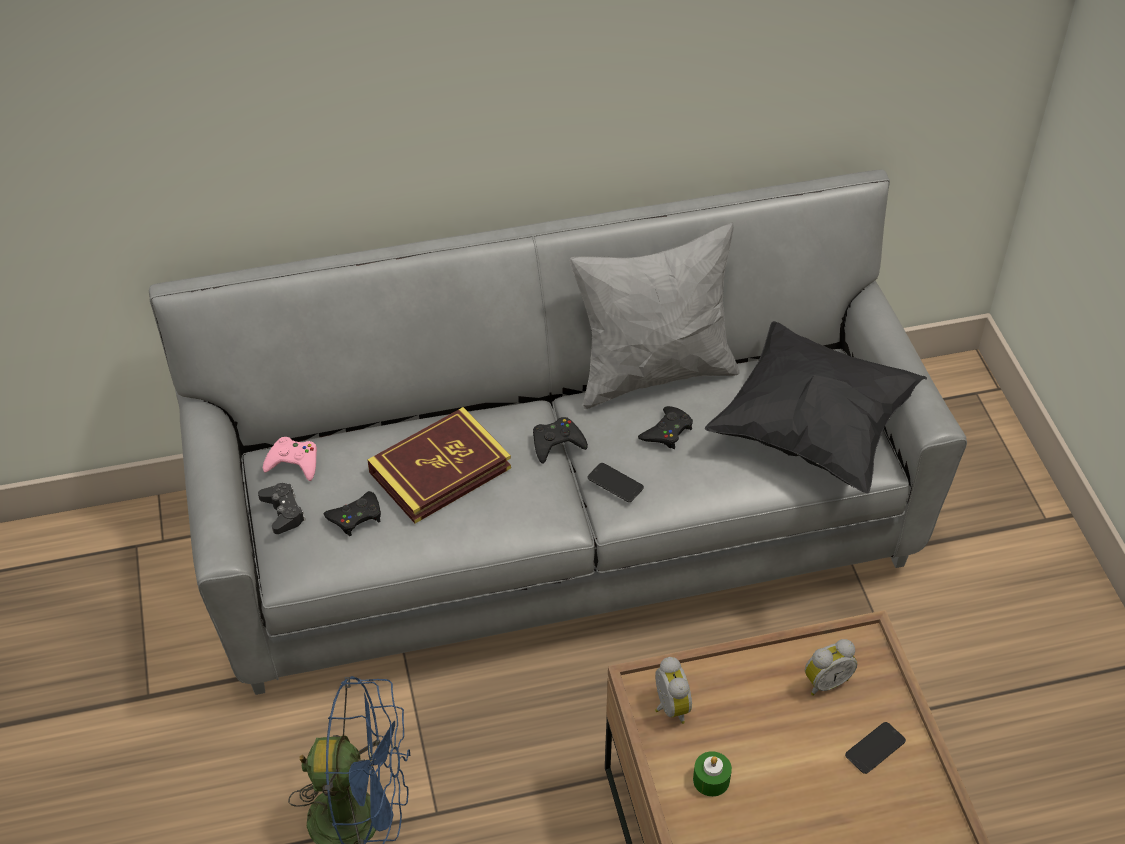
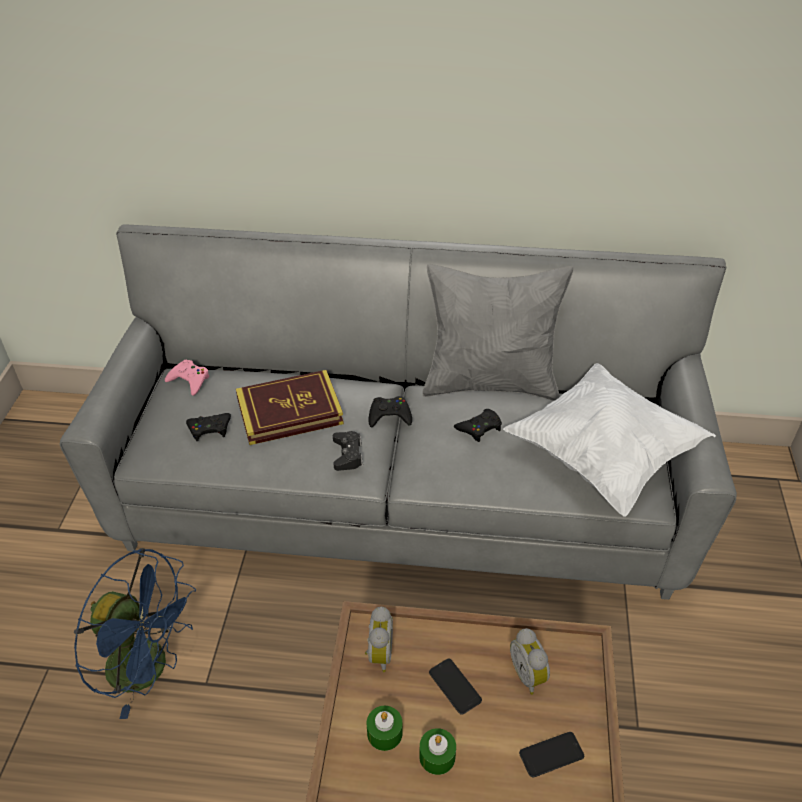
camera: 20 degrees right, 5 degrees down
black game controller [258,483,306,534] -> black game controller moved to [333,431,363,471]
phone [587,463,644,502] -> phone moved to [429,659,482,715]
black pillow [705,321,927,494] -> white pillow [503,363,716,517]
alarm clock [805,639,857,696] -> alarm clock turned 75 degrees clockwise [510,628,550,695]
none -> green candle [419,728,456,775]

